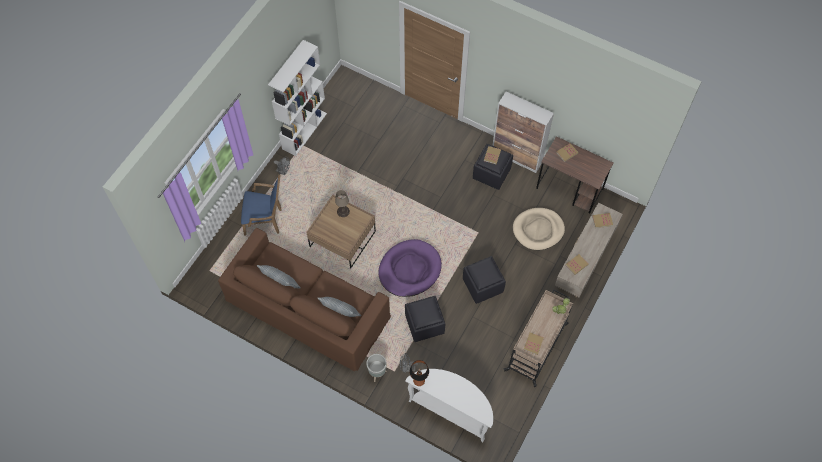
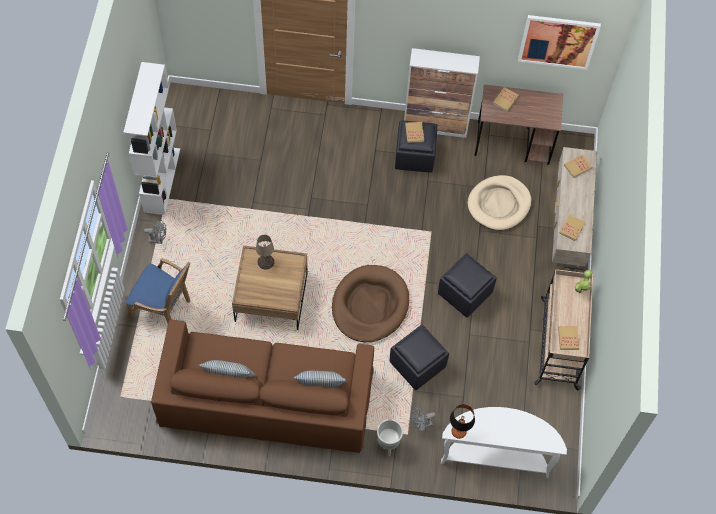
camera: 25 degrees left, 0 degrees up
blue armchair [241,175,282,235] -> blue armchair turned 45 degrees clockwise [126,258,190,323]
purple dog bed [378,239,442,297] -> brown dog bed [332,265,409,342]
none -> picture [518,15,601,70]

